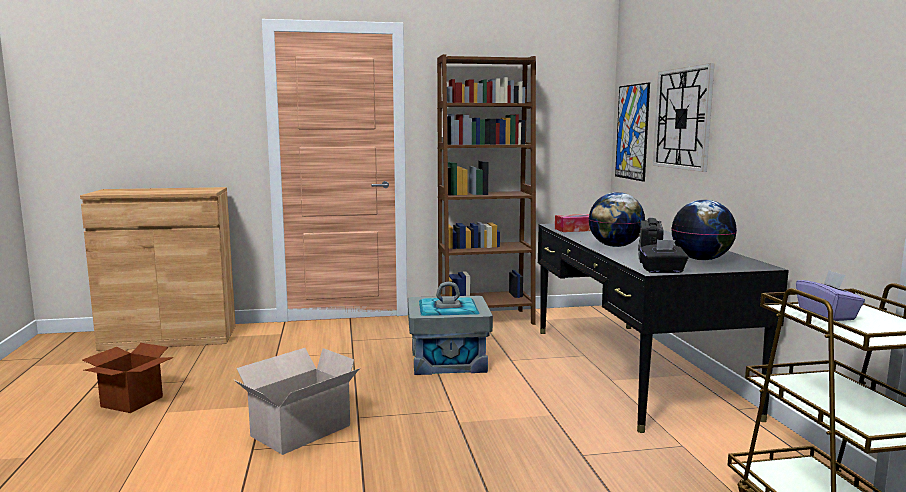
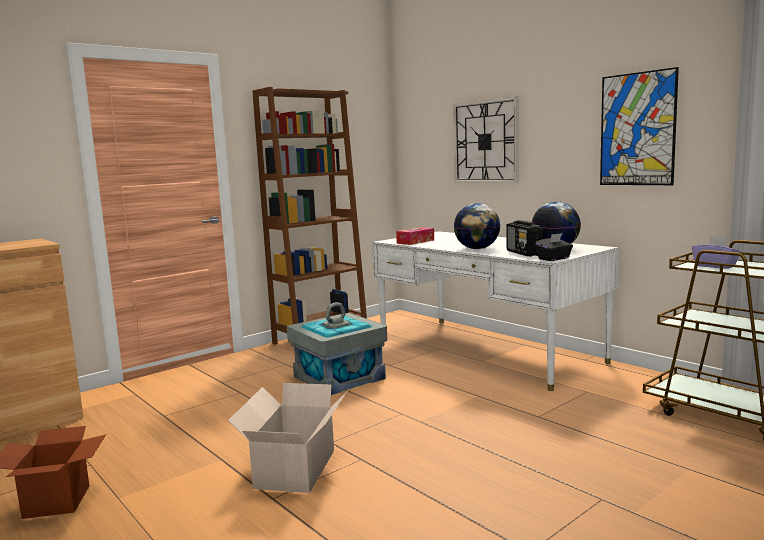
camera: 30 degrees left, 0 degrees up
black desk [538,224,789,433] -> white desk [372,231,619,391]
picture [615,83,650,182] -> picture moved to [600,67,679,185]

